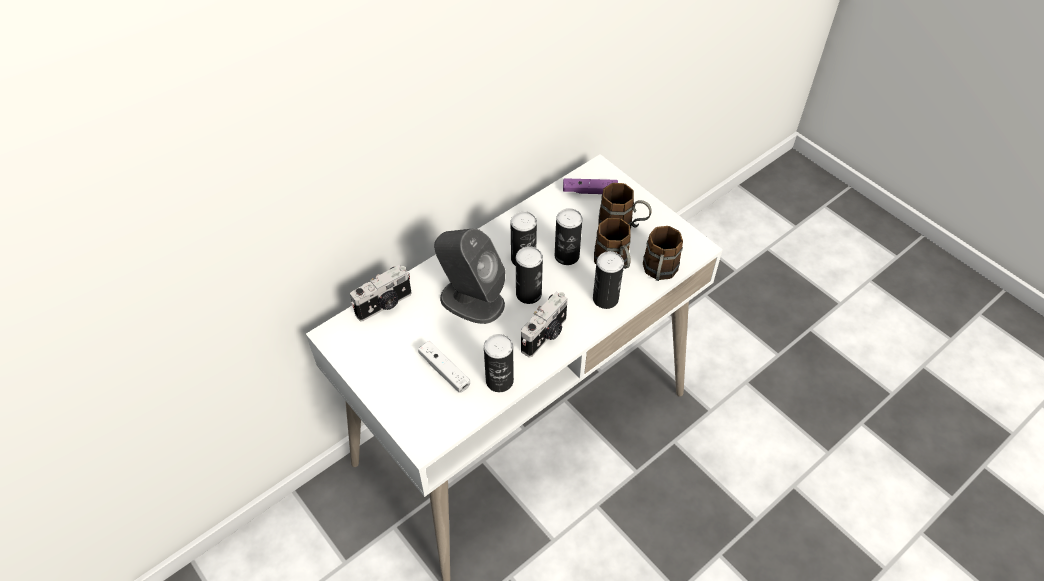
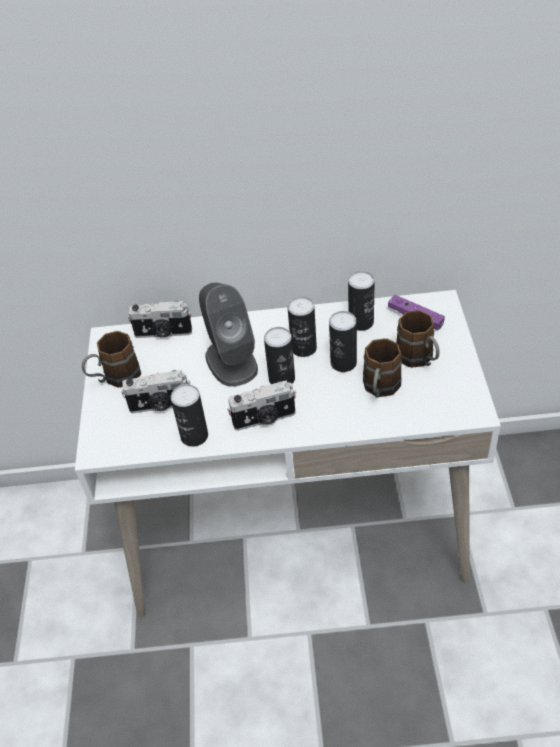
camera: 40 degrees right, 5 degrees down
white game controller [418,341,470,393] -> camera [122,370,190,413]
can [593,251,624,309] -> can moved to [348,271,375,331]
brown mug [643,226,683,281] -> brown mug moved to [82,331,141,388]

